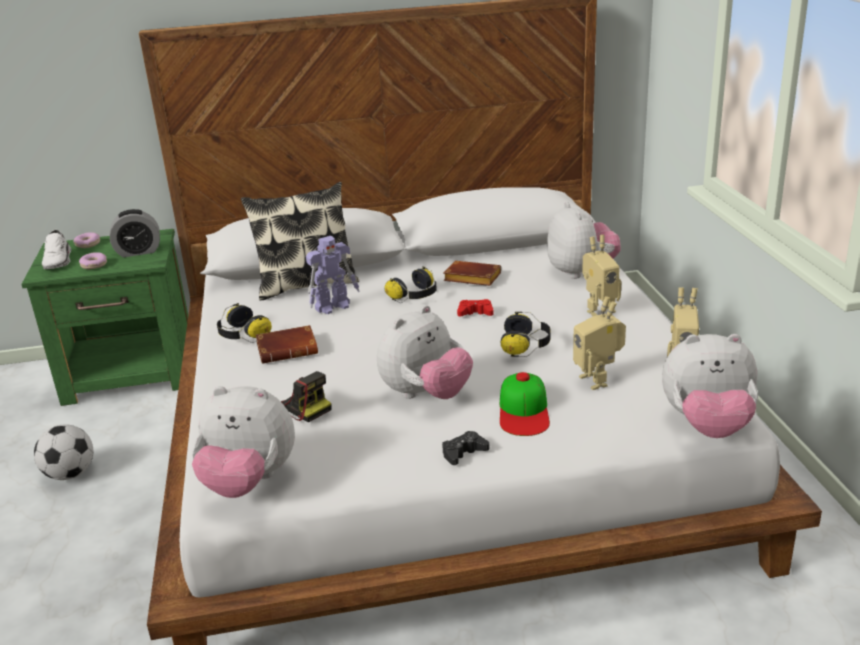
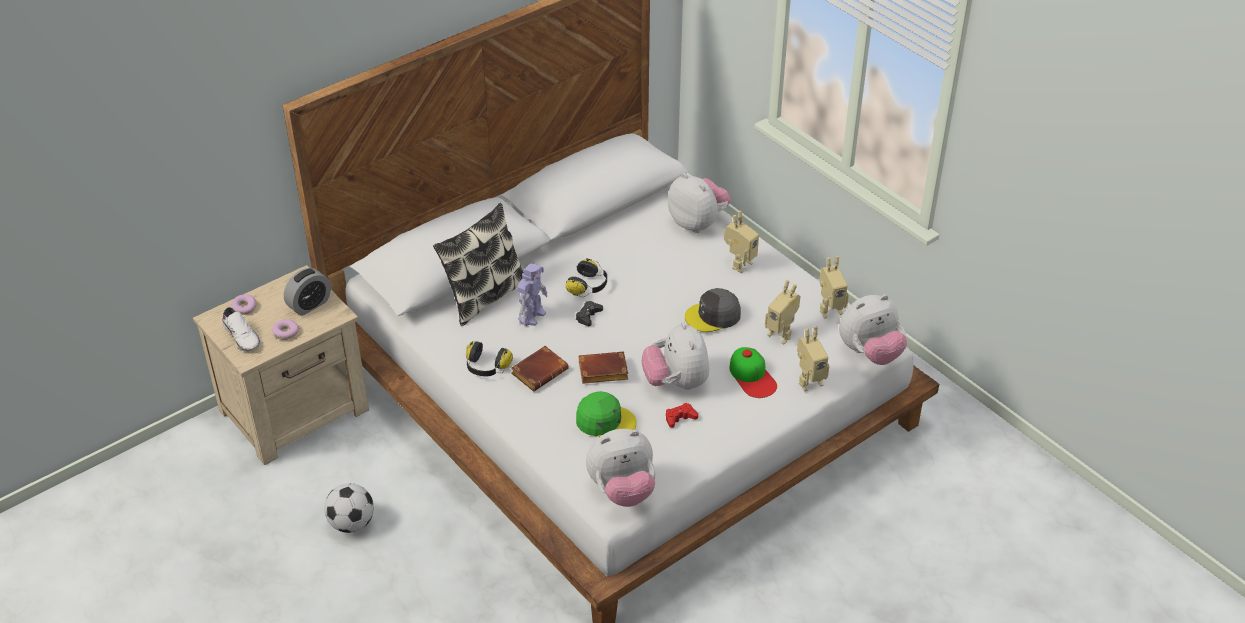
camera: 30 degrees left, 15 degrees up
green nightstand [22,229,188,406] -> beige nightstand [193,265,369,465]
camera [281,371,331,423] -> green cap [576,391,637,437]
plush toy [377,305,473,399] -> plush toy turned 150 degrees clockwise [642,322,709,390]
black game controller [442,431,489,465] -> black game controller moved to [576,301,603,326]
brown book [444,261,501,286] -> brown book moved to [579,352,628,384]
red game controller [457,299,494,317] -> red game controller moved to [666,403,698,428]
headphones [501,312,551,357] -> grey cap [685,288,741,332]
none -> toy robot [797,326,829,391]

